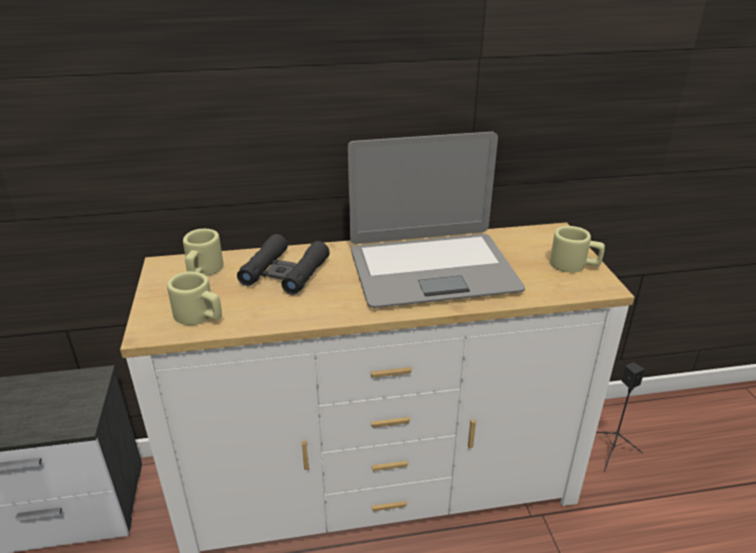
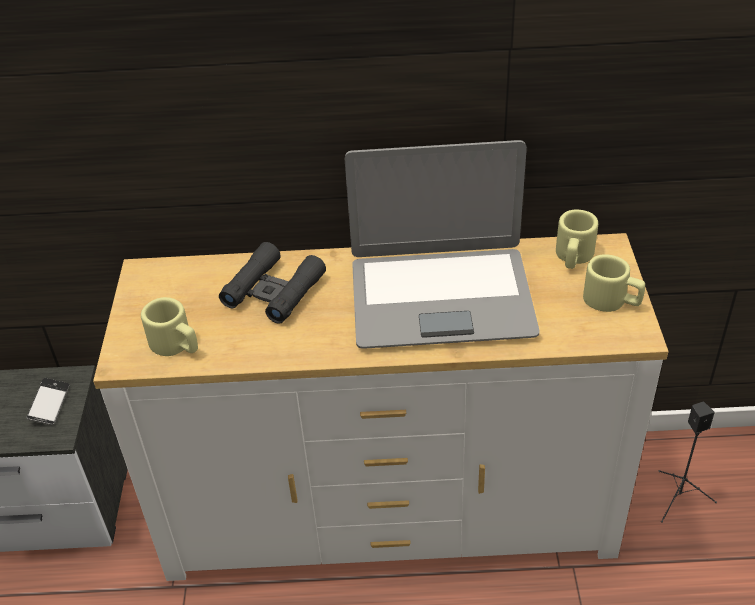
camera: 10 degrees right, 10 degrees up
beige mug [183,229,223,276] -> beige mug moved to [556,210,598,269]
none -> phone [27,378,69,425]

